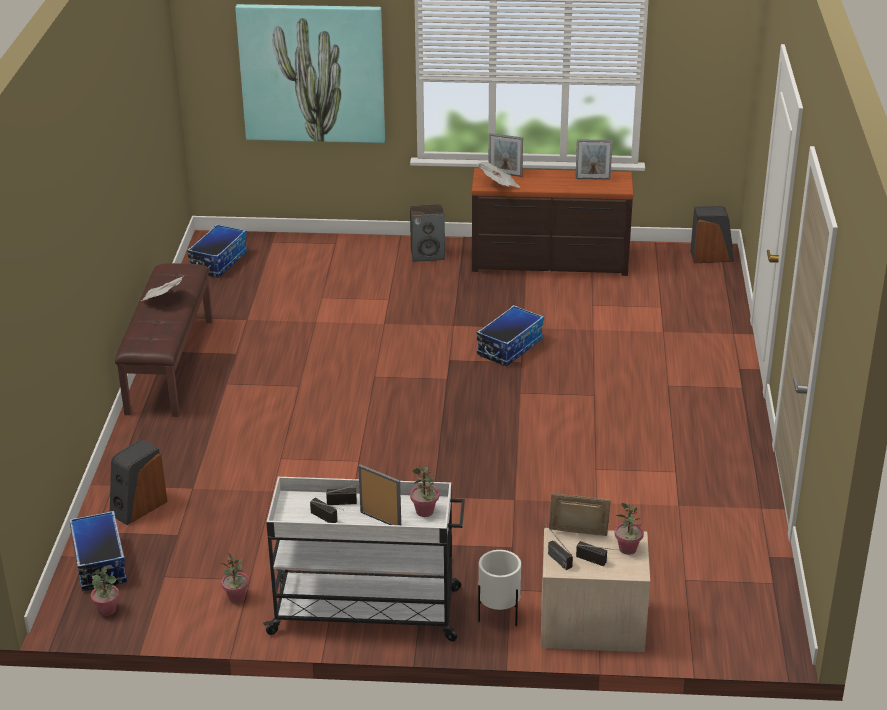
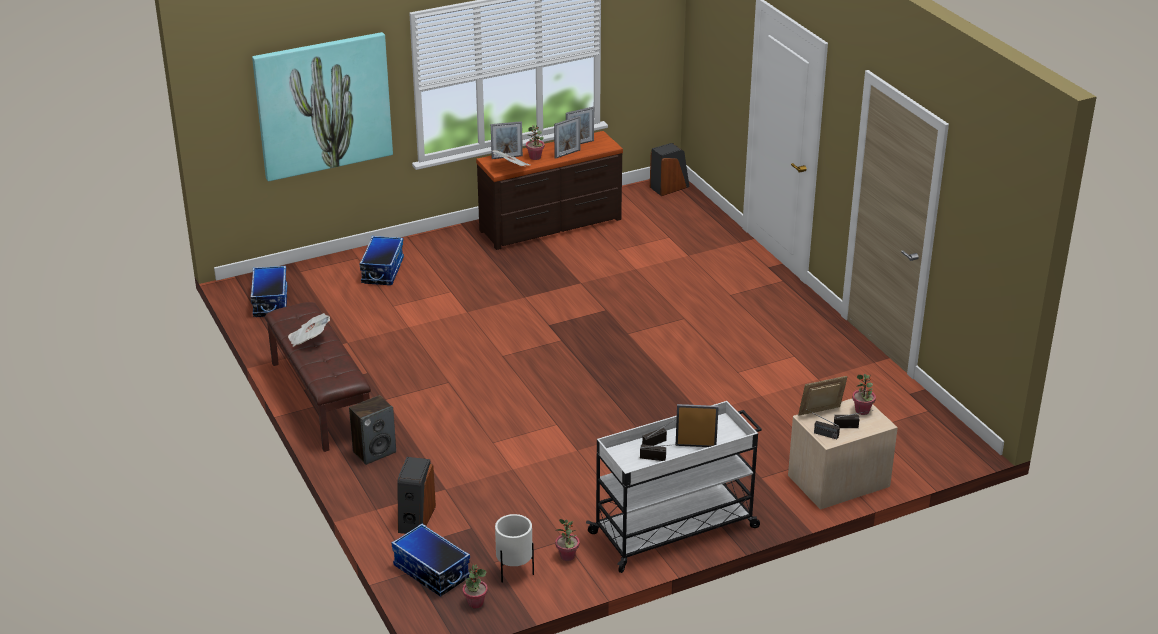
camera: 30 degrees left, 0 degrees up
speaker [410,204,445,262] -> speaker moved to [349,395,396,465]
potted plant [410,466,439,517] -> potted plant moved to [526,125,544,160]
storage box [477,305,544,366] -> storage box moved to [360,236,404,285]
white planter [478,550,521,626] -> white planter moved to [495,514,534,583]
none -> picture frame [554,116,580,159]

